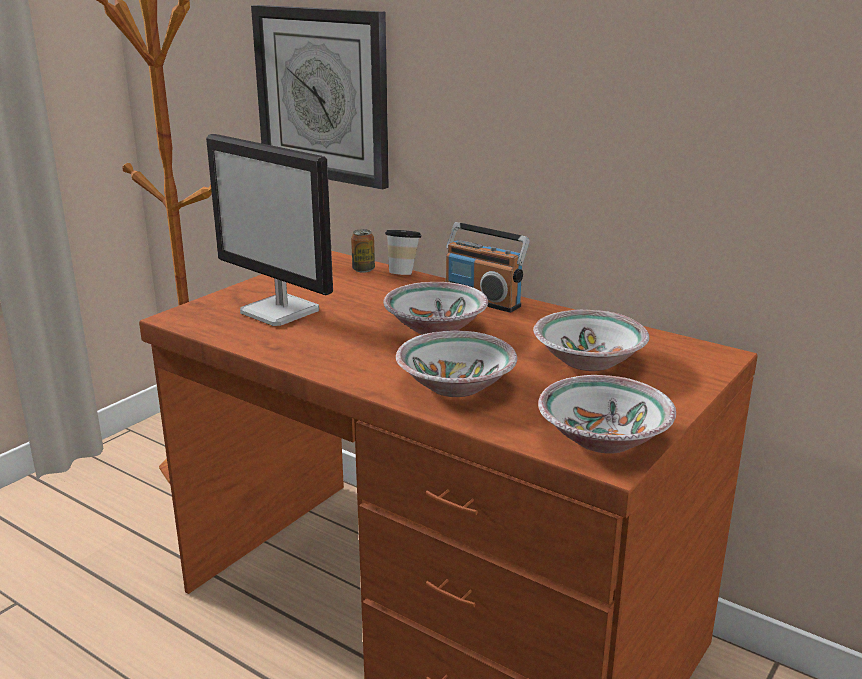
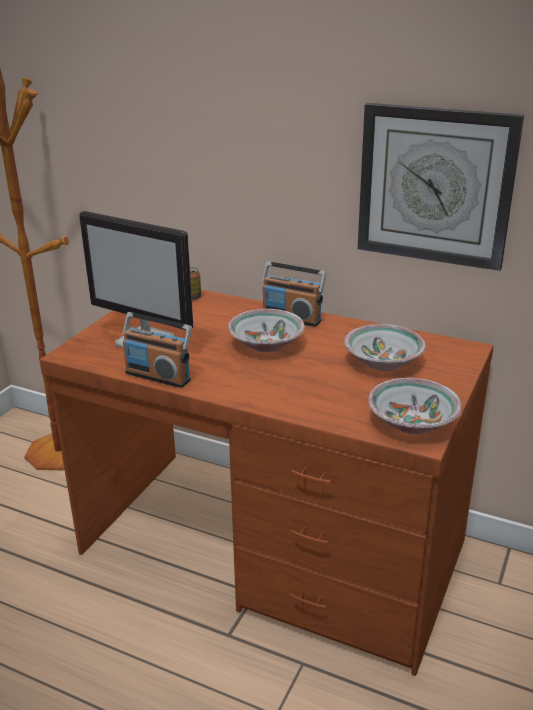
camera: 10 degrees left, 5 degrees up
wall clock [251,5,389,190] -> wall clock moved to [358,103,524,271]
cup [385,230,422,275] -> none
bowl [396,330,517,397] -> none
none -> radio [122,312,192,388]

